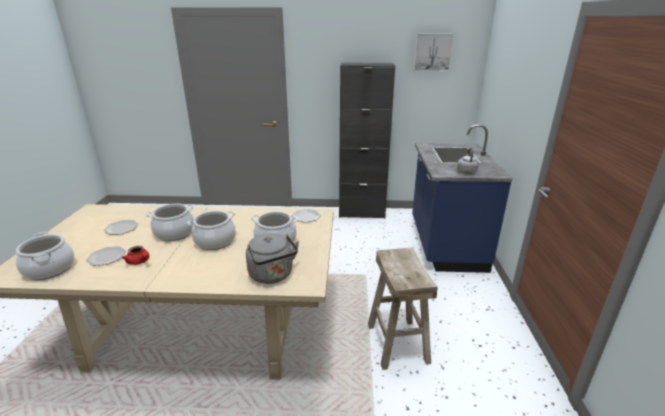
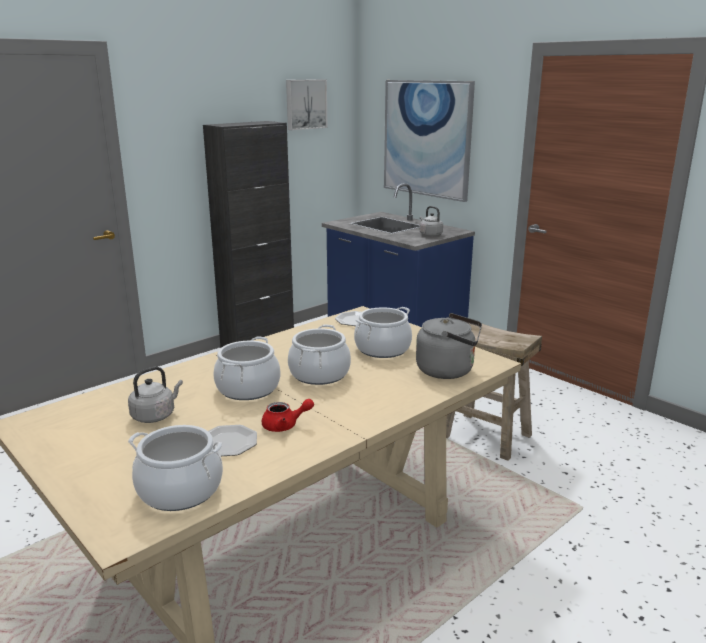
camera: 45 degrees left, 5 degrees down
plate [104,220,139,235] -> grey kettle [128,366,183,423]
none -> picture [384,80,475,202]

